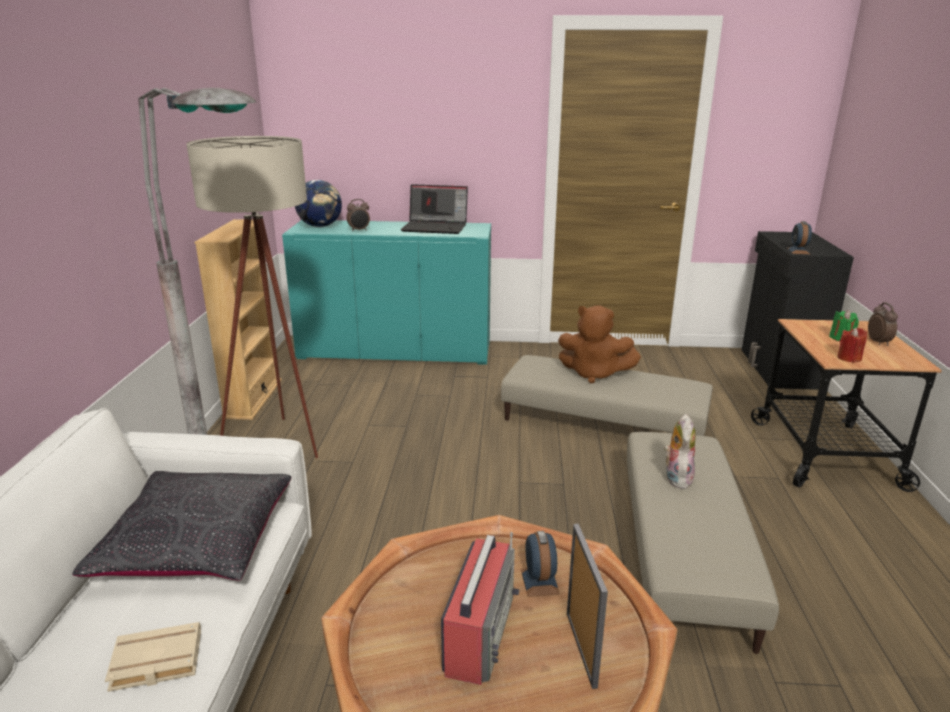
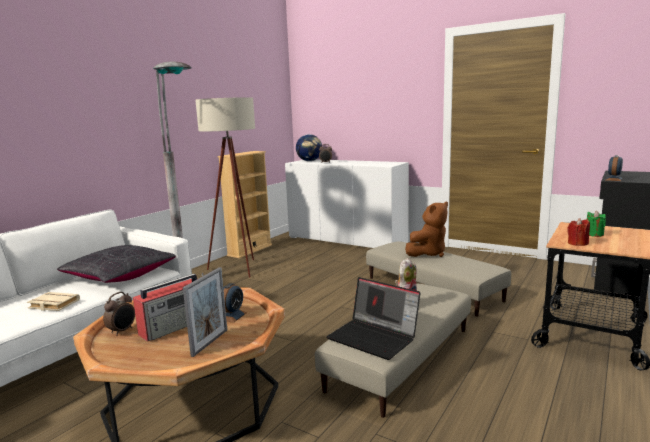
camera: 30 degrees right, 10 degrees down
turquoise cabinet [282,220,491,365] -> white cabinet [285,159,409,248]
laptop [401,184,468,234] -> laptop moved to [327,277,421,360]
brown plush toy [558,305,641,383] -> brown plush toy turned 90 degrees counterclockwise [405,202,448,257]
alarm clock [868,302,898,346] -> alarm clock moved to [103,292,135,336]

